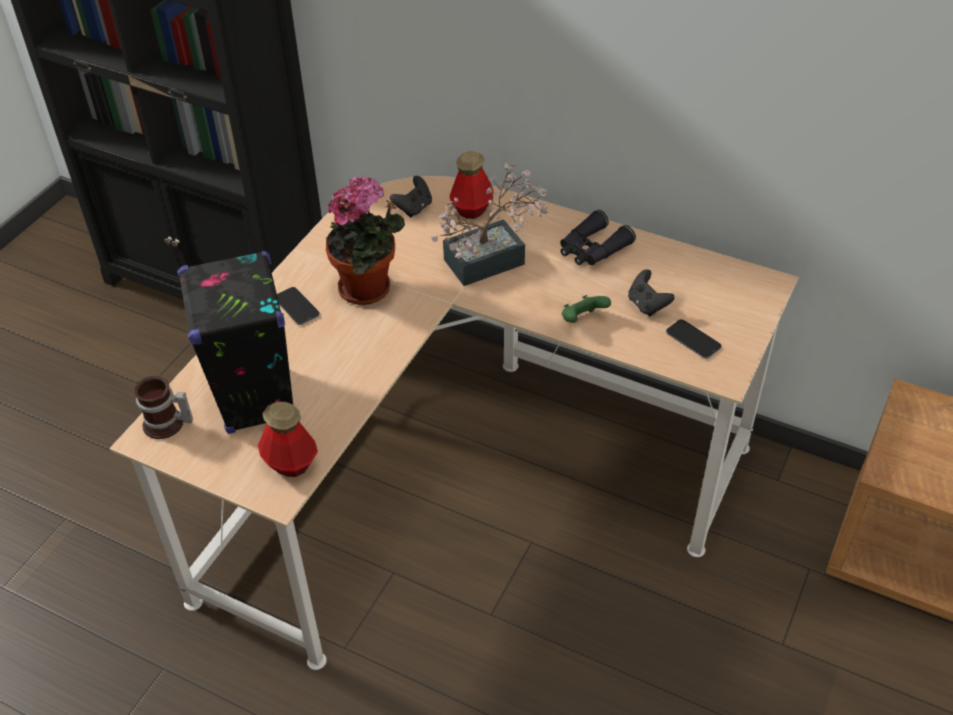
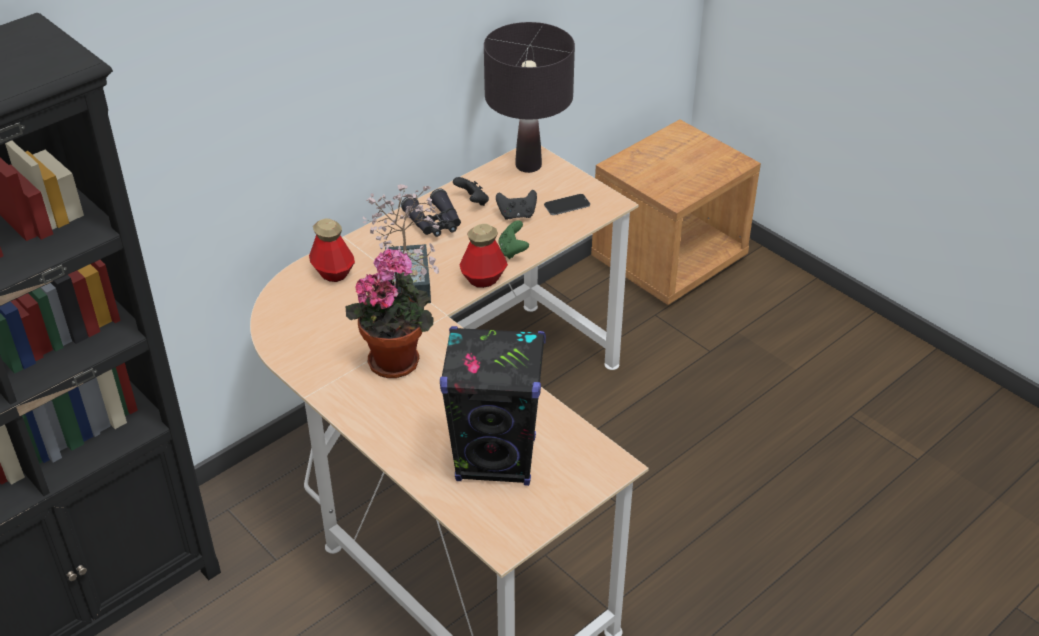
camera: 70 degrees left, 5 degrees down
mug [134,376,193,439] -> none
bottle [258,401,318,477] -> bottle moved to [460,224,508,288]
phone [277,287,320,325] -> none
black game controller [390,176,432,218] -> black game controller moved to [453,177,489,206]
none -> black table lamp [484,22,575,173]

